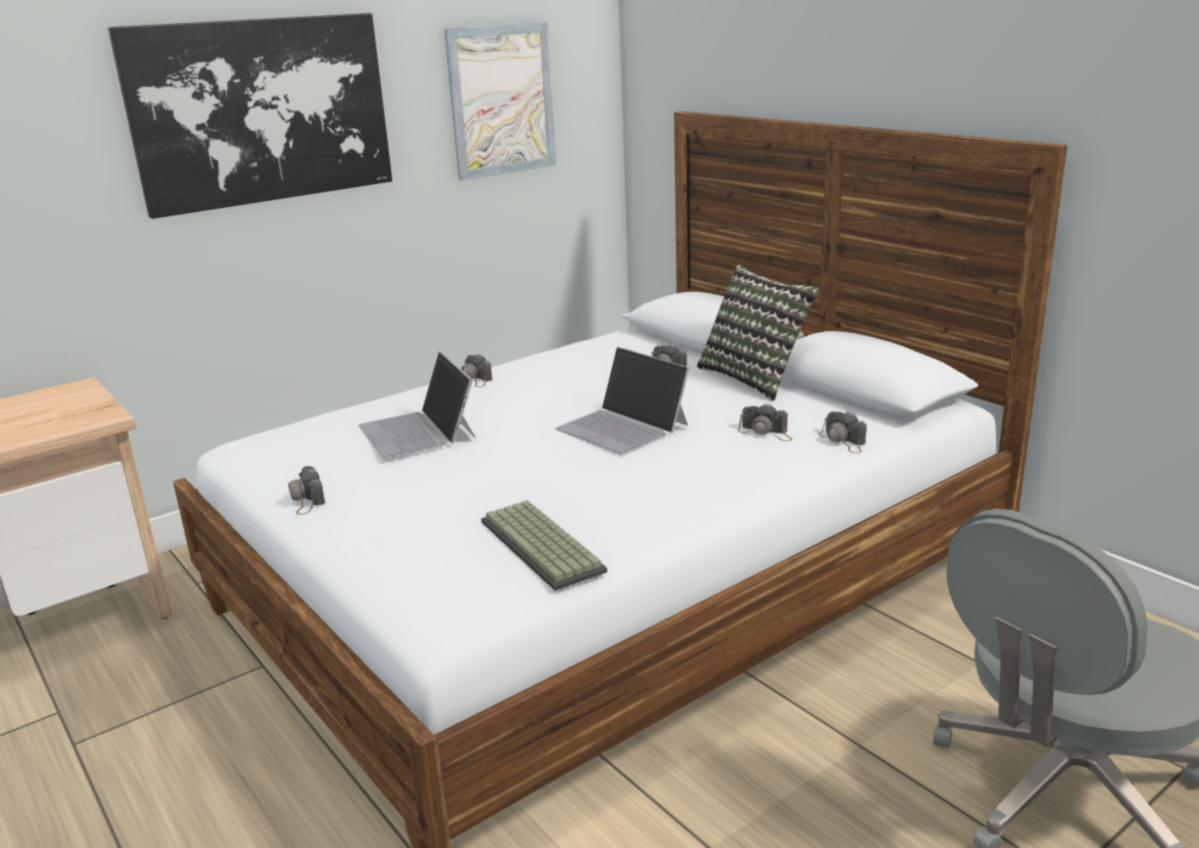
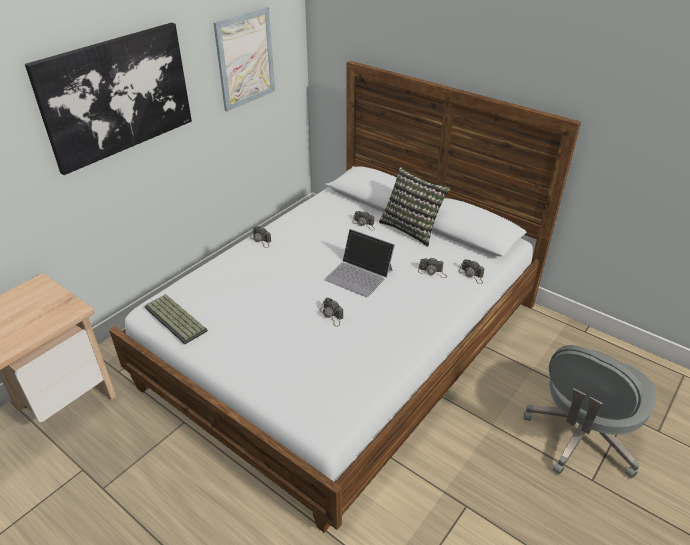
camera: 15 degrees left, 15 degrees up
camera [288,466,325,515] -> camera moved to [320,298,343,327]
laptop [358,351,476,458] -> none
keyboard [481,500,607,591] -> keyboard moved to [144,294,208,344]

